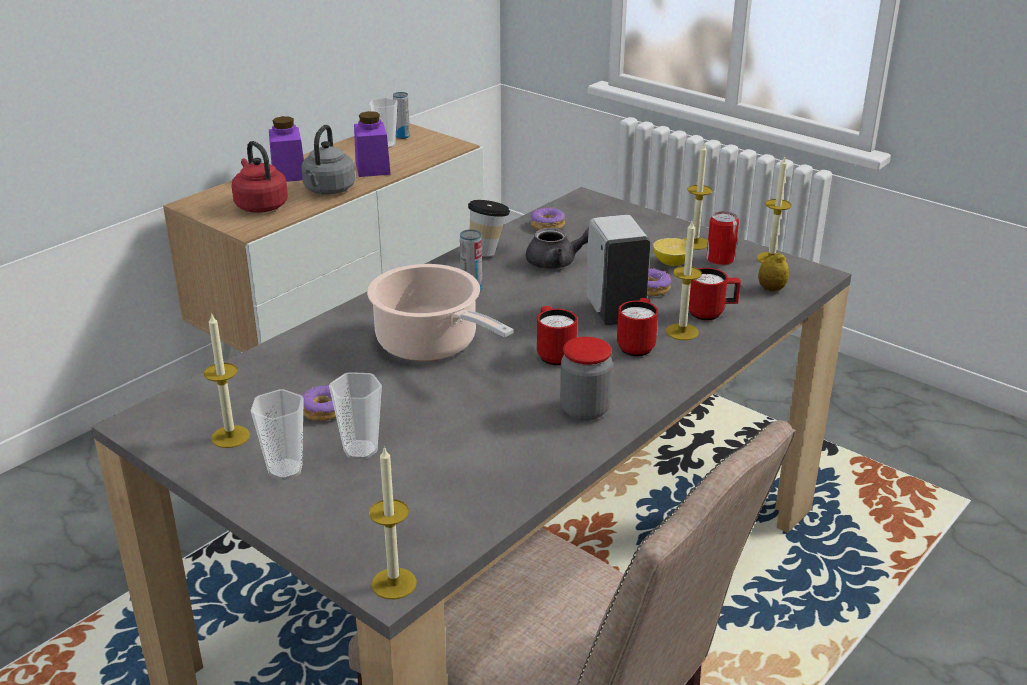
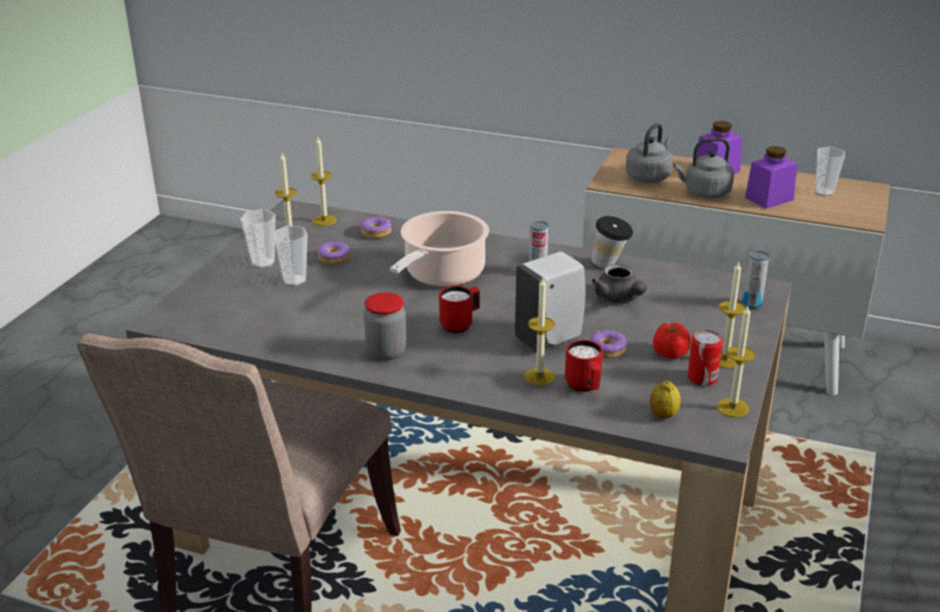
camera: 70 degrees right, 0 degrees up
red kettle [232,141,288,213] -> grey kettle [626,123,672,183]
candle [369,446,417,599] -> candle moved to [311,137,337,226]
can [393,92,410,139] -> can moved to [743,251,769,309]
donut [531,206,565,230] -> donut moved to [361,216,391,239]
red mug [617,298,658,357] -> none
lemon [653,238,686,266] -> tomato [653,322,691,359]

